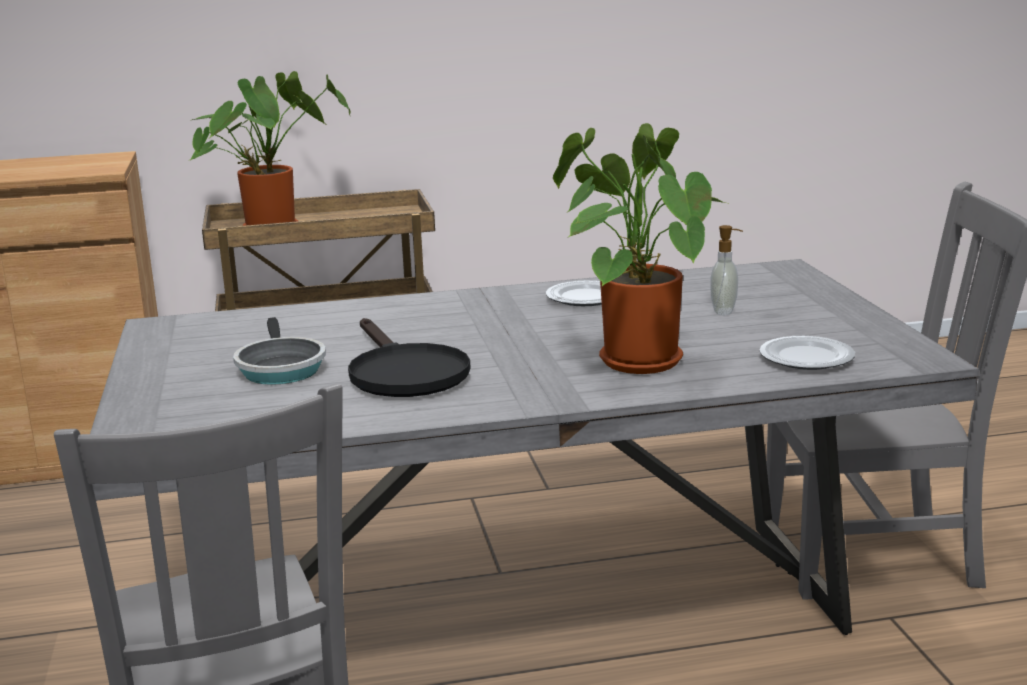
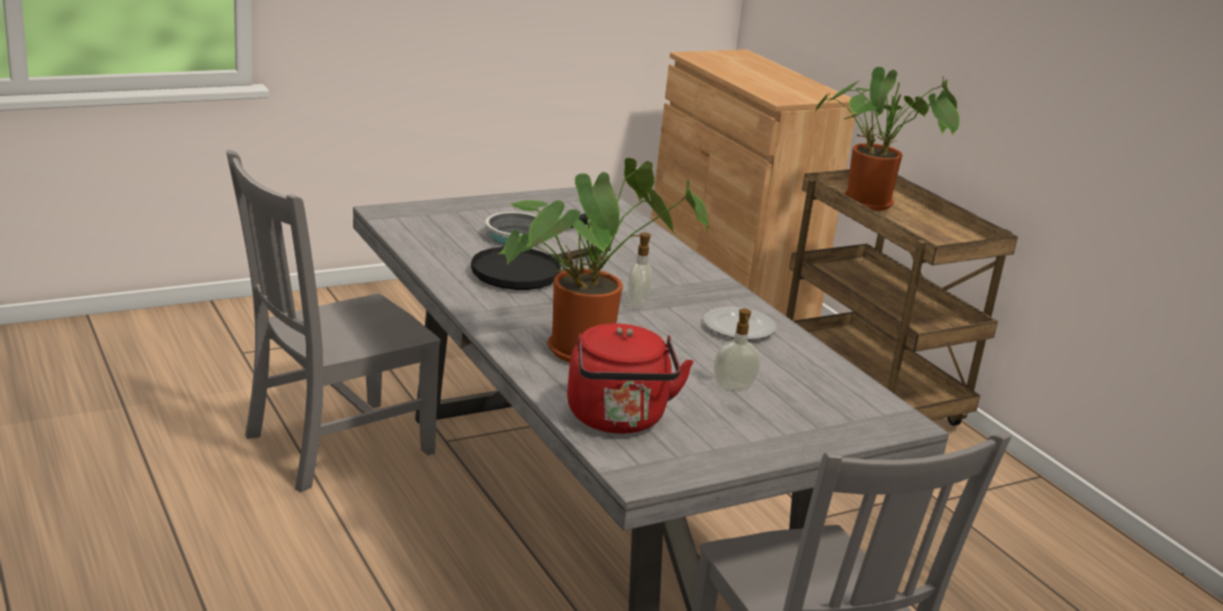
camera: 70 degrees right, 5 degrees up
plate [760,336,855,370] -> red kettle [567,323,694,434]
none -> soap dispenser [628,233,652,309]

